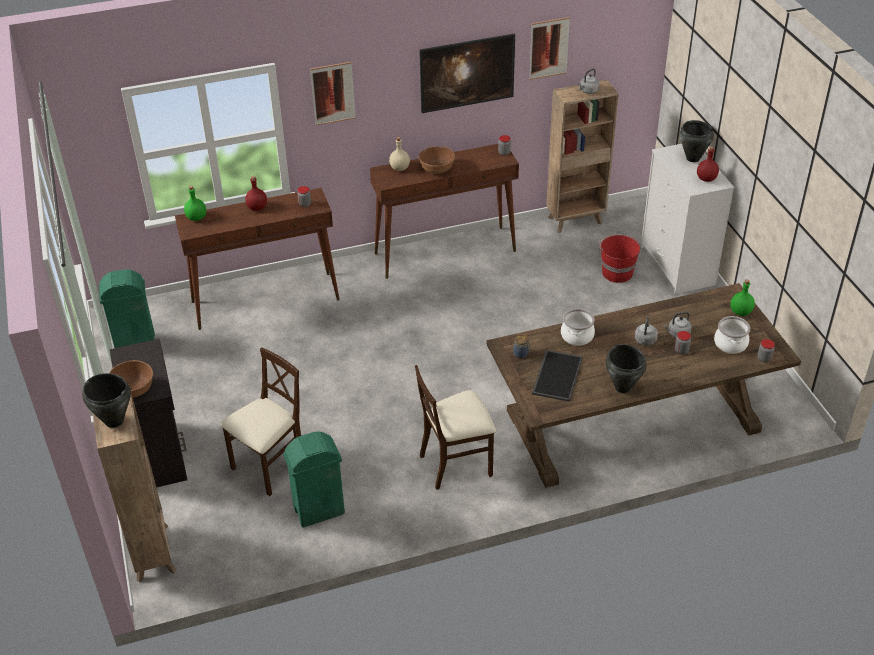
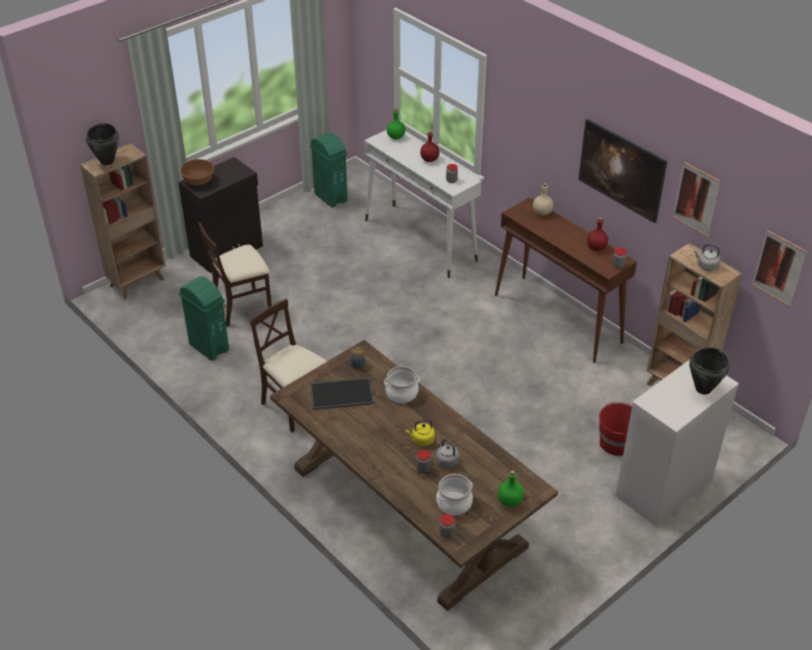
camera: 65 degrees right, 0 degrees up
brown console table [175,188,340,330] -> white console table [364,130,481,278]
beige chair [220,348,301,496] -> beige chair turned 135 degrees clockwise [199,222,272,327]
picture [310,62,356,126] -> picture moved to [752,230,807,307]
brown bowl [419,146,455,174] -> none
black cooking pot [606,344,647,393] -> none
grey kettle [635,316,658,345] -> yellow kettle [405,419,435,446]
red bottle [697,147,719,182] -> red bottle moved to [587,217,608,251]

